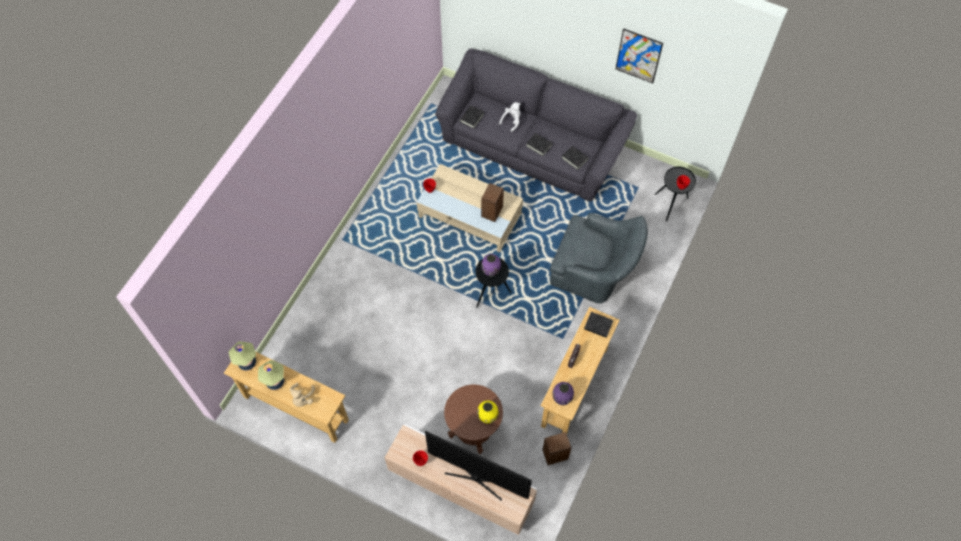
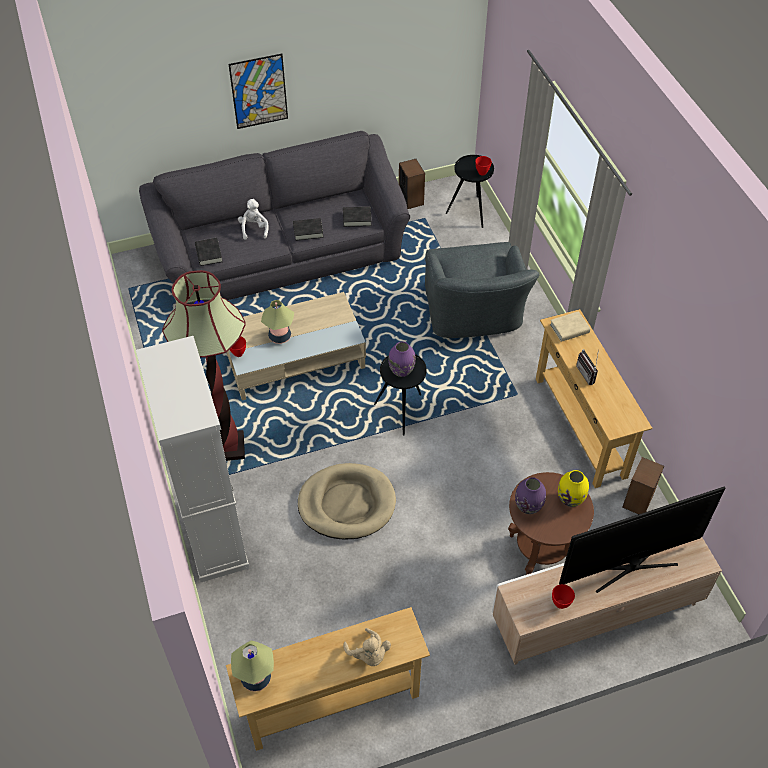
camera: 45 degrees left, 10 degrees down
table lamp [258,360,284,390] -> table lamp moved to [261,300,294,344]
speaker [481,183,504,222] -> speaker moved to [399,159,425,209]
grey armchair [550,213,648,304] -> grey armchair turned 105 degrees clockwise [425,242,540,338]
purple vase [552,382,574,405] -> purple vase moved to [515,477,546,514]
black book [584,312,613,338] -> beige book [550,311,590,342]
picture [616,28,663,83] -> picture moved to [229,54,288,129]
none -> white cabinet [136,336,249,582]
none -> floor lamp [162,270,246,461]
none -> beige dog bed [298,463,396,539]

